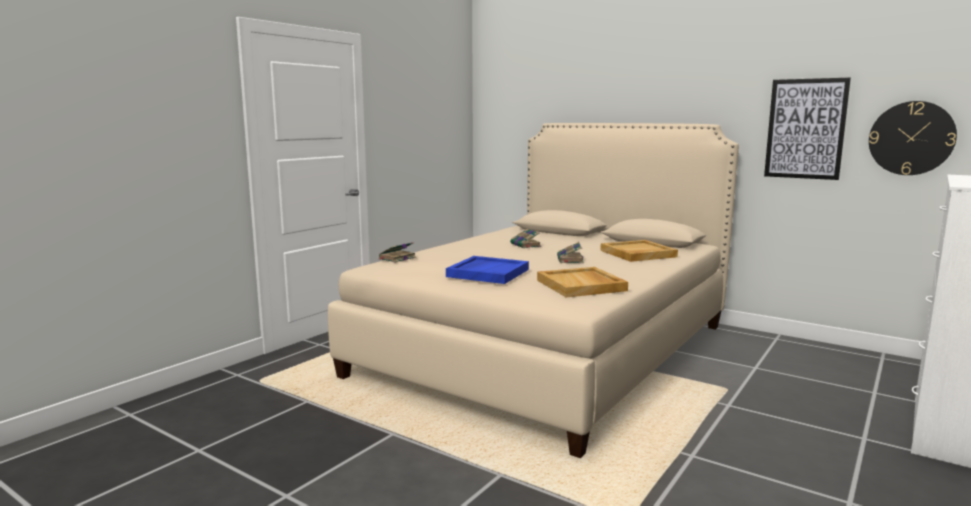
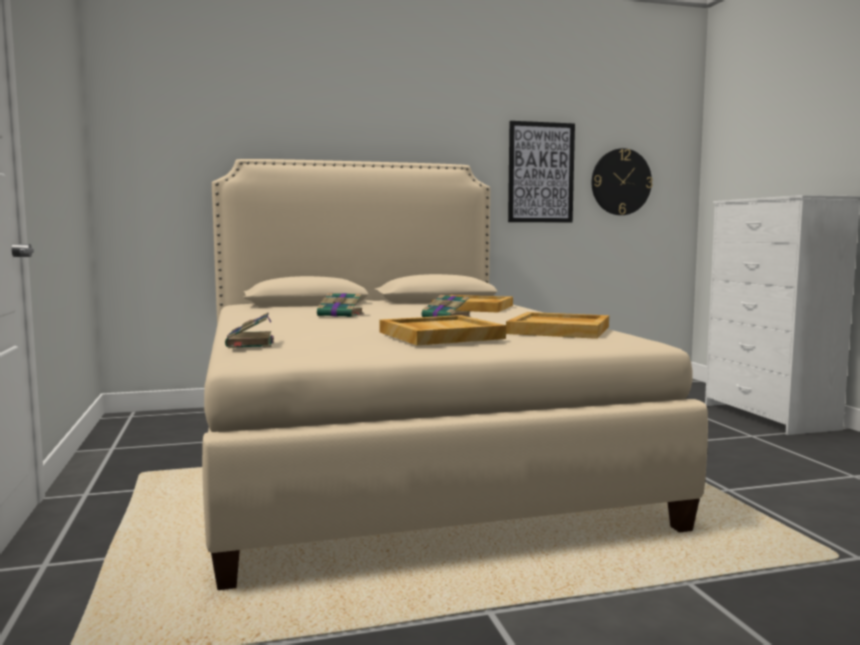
camera: 50 degrees left, 5 degrees down
blue tray [446,256,529,284] -> beige tray [379,315,506,345]

